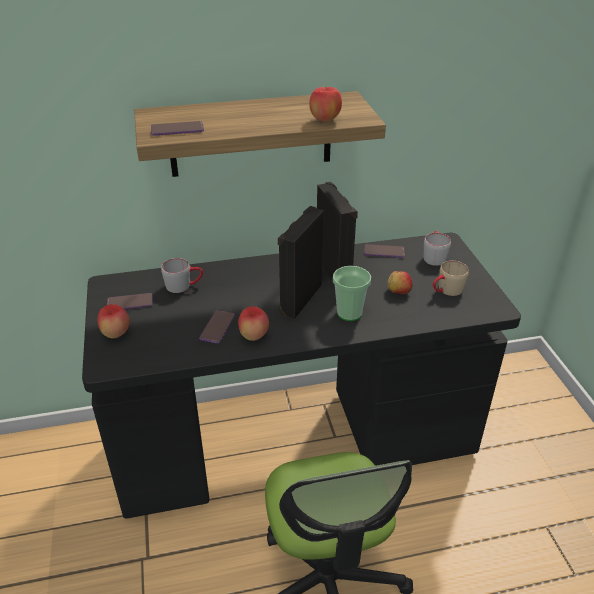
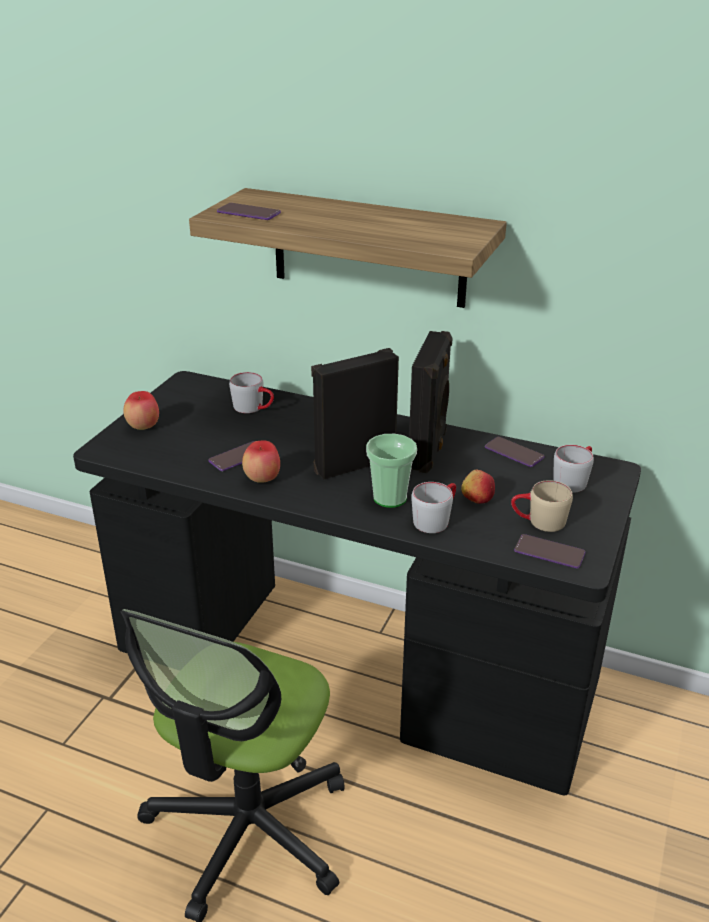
camera: 35 degrees right, 5 degrees down
phone [107,293,153,309] -> phone moved to [514,534,585,569]
apple [309,87,342,122] -> none
none -> grey mug [411,482,456,533]

